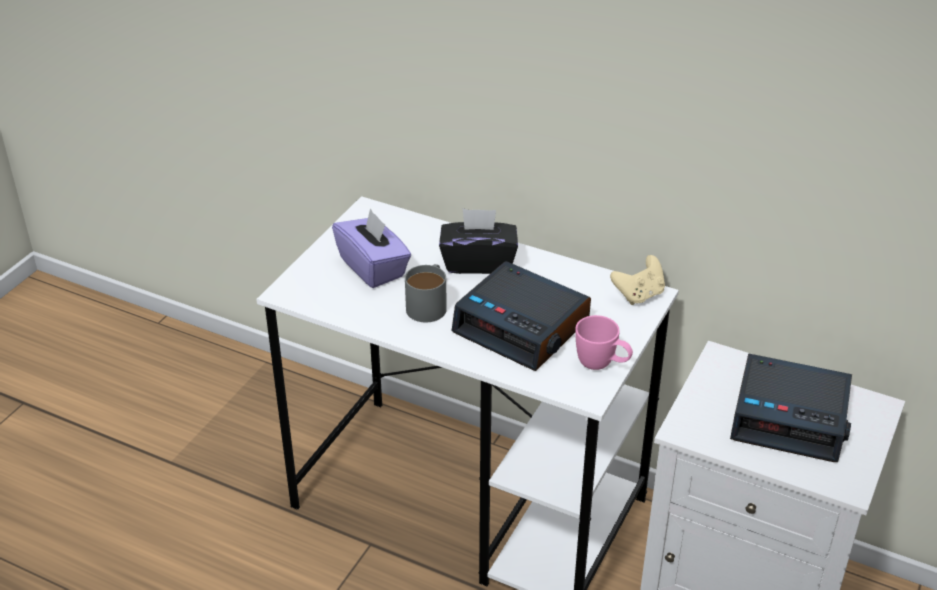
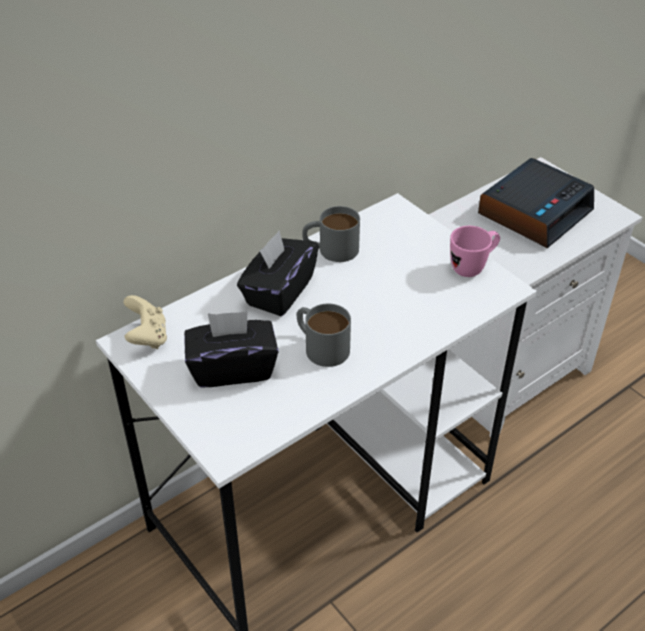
camera: 65 degrees left, 5 degrees up
purple tissue box [332,208,411,288] -> black tissue box [184,311,279,388]
alarm clock [451,261,591,371] -> none
beige game controller [610,255,665,305] -> beige game controller moved to [124,295,167,349]
none -> grey mug [302,206,360,262]

